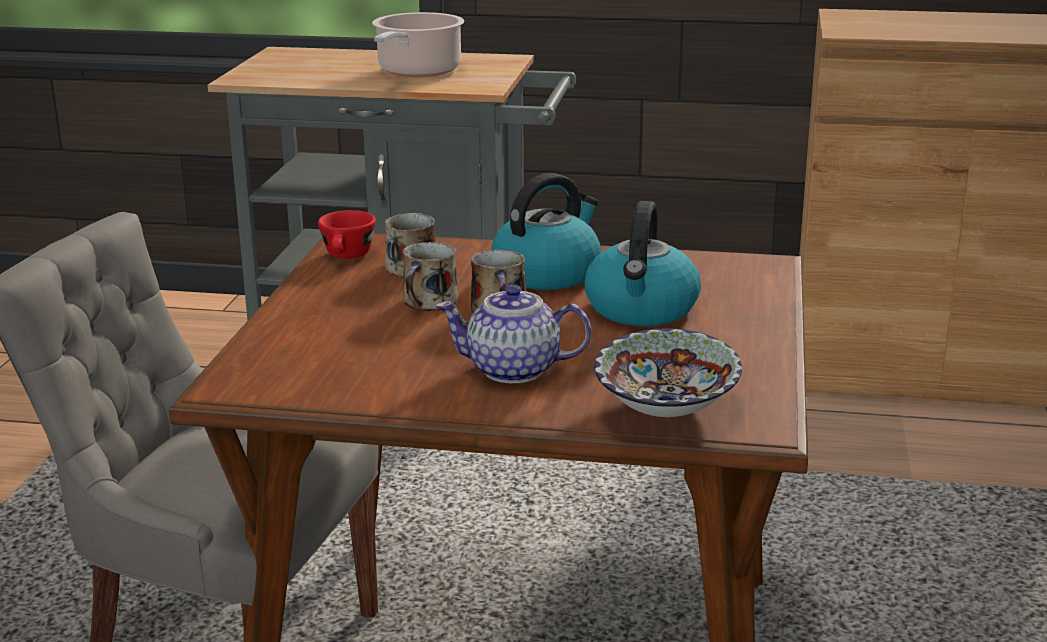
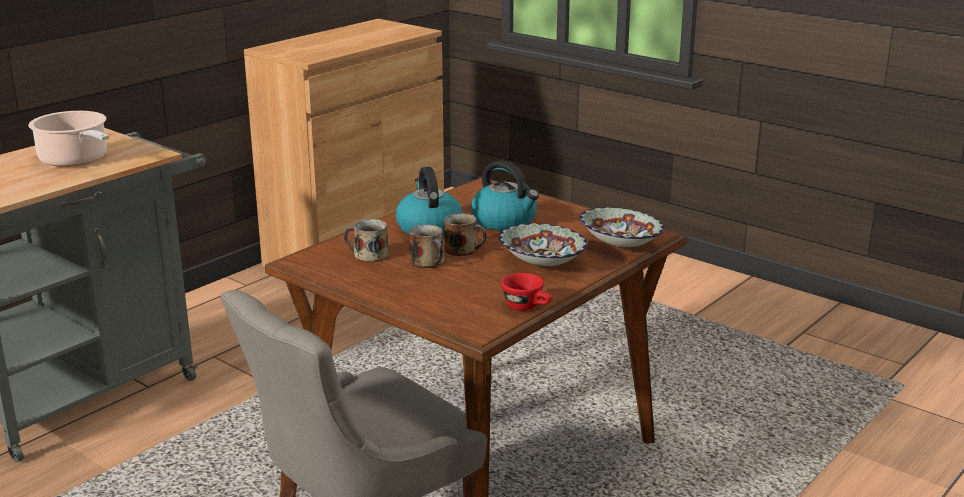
camera: 60 degrees left, 0 degrees up
red cup [318,210,376,259] -> red cup moved to [501,273,552,311]
teapot [435,284,591,383] -> bowl [499,223,588,266]

